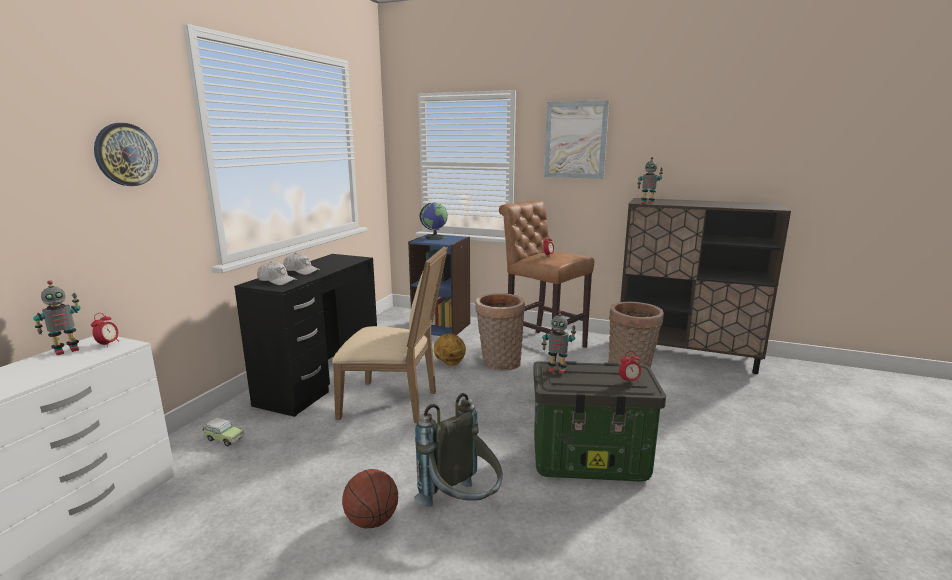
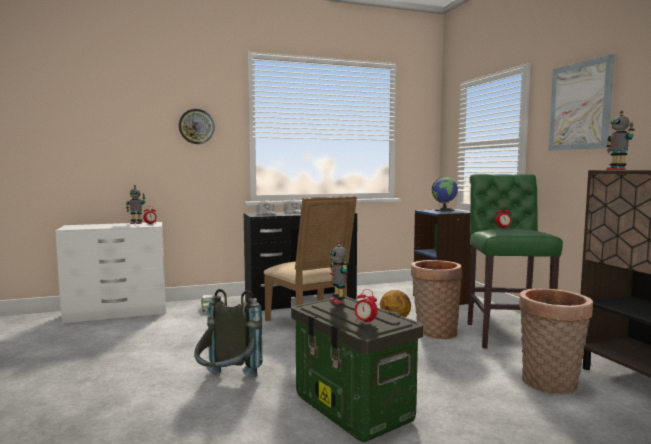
camera: 50 degrees right, 10 degrees down
basketball [342,469,398,528] -> none
brown stool [499,200,594,362] -> green stool [467,174,563,349]

